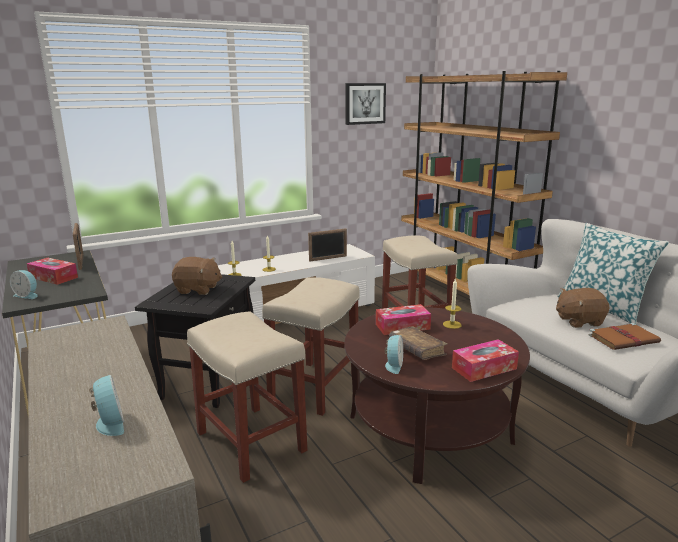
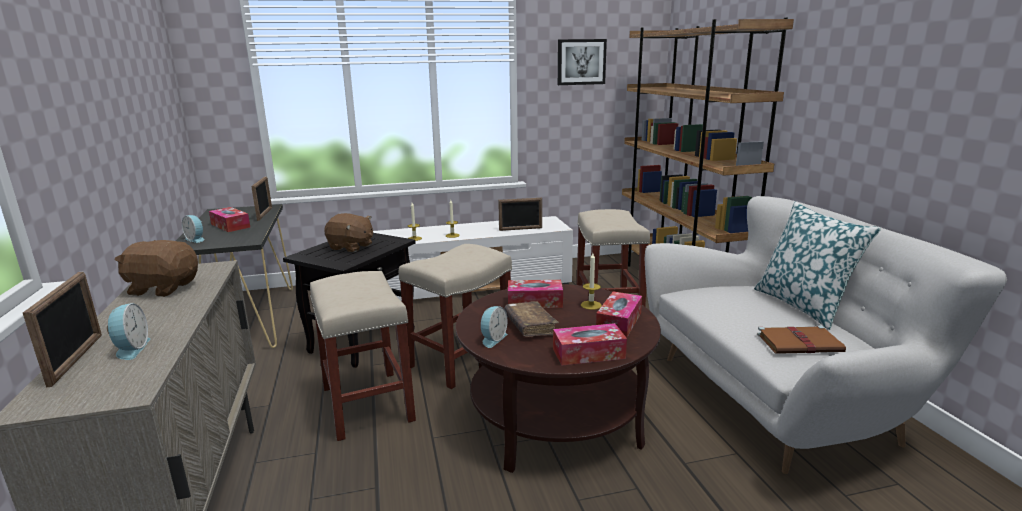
camera: 15 degrees right, 0 degrees up
brown plush toy [556,288,609,328] -> brown plush toy moved to [115,240,198,297]
none -> picture frame [23,272,102,388]
none -> tissue box [596,291,642,338]

